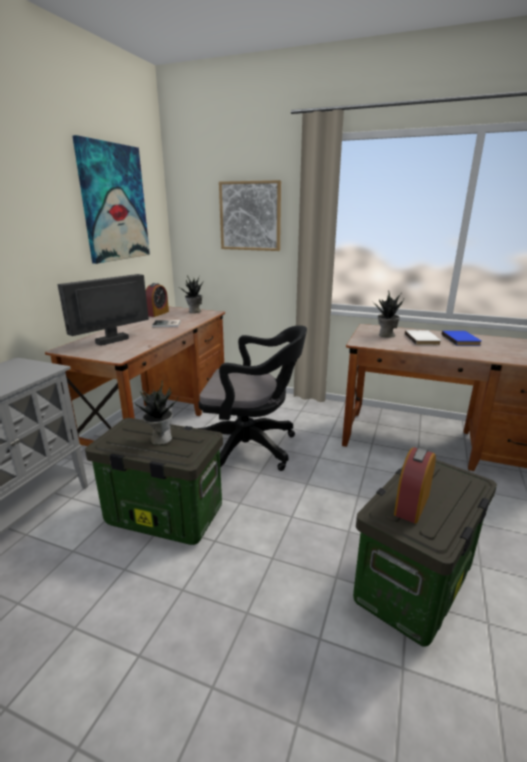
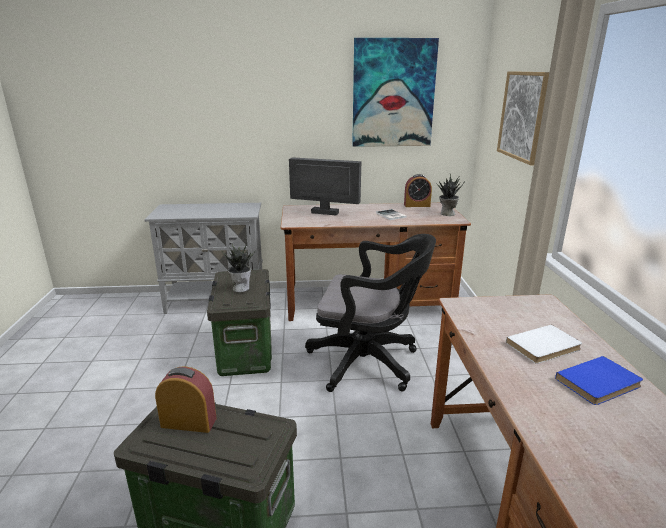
camera: 65 degrees right, 0 degrees up
black office chair [197,325,307,471] -> black office chair turned 60 degrees counterclockwise [305,234,436,392]
potted plant [372,290,404,338] -> none

